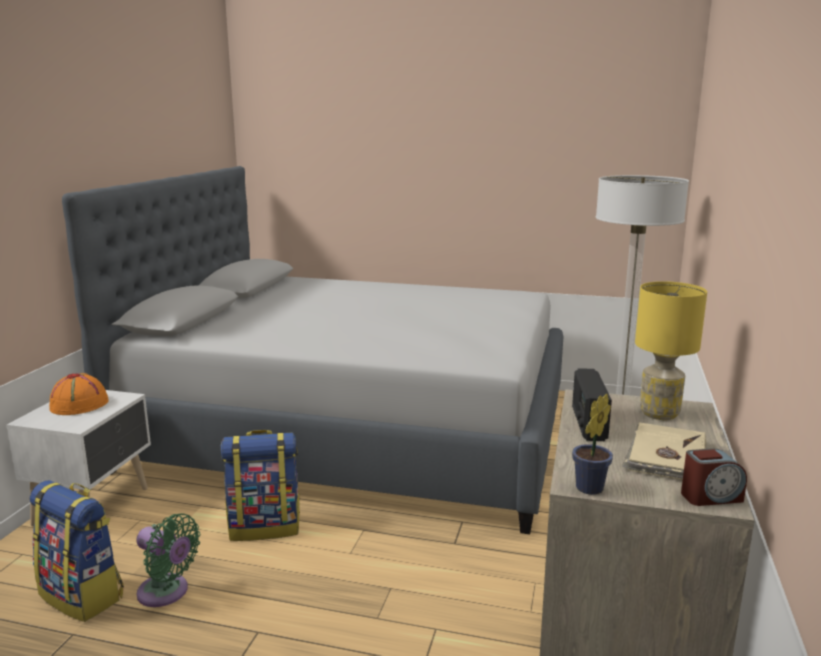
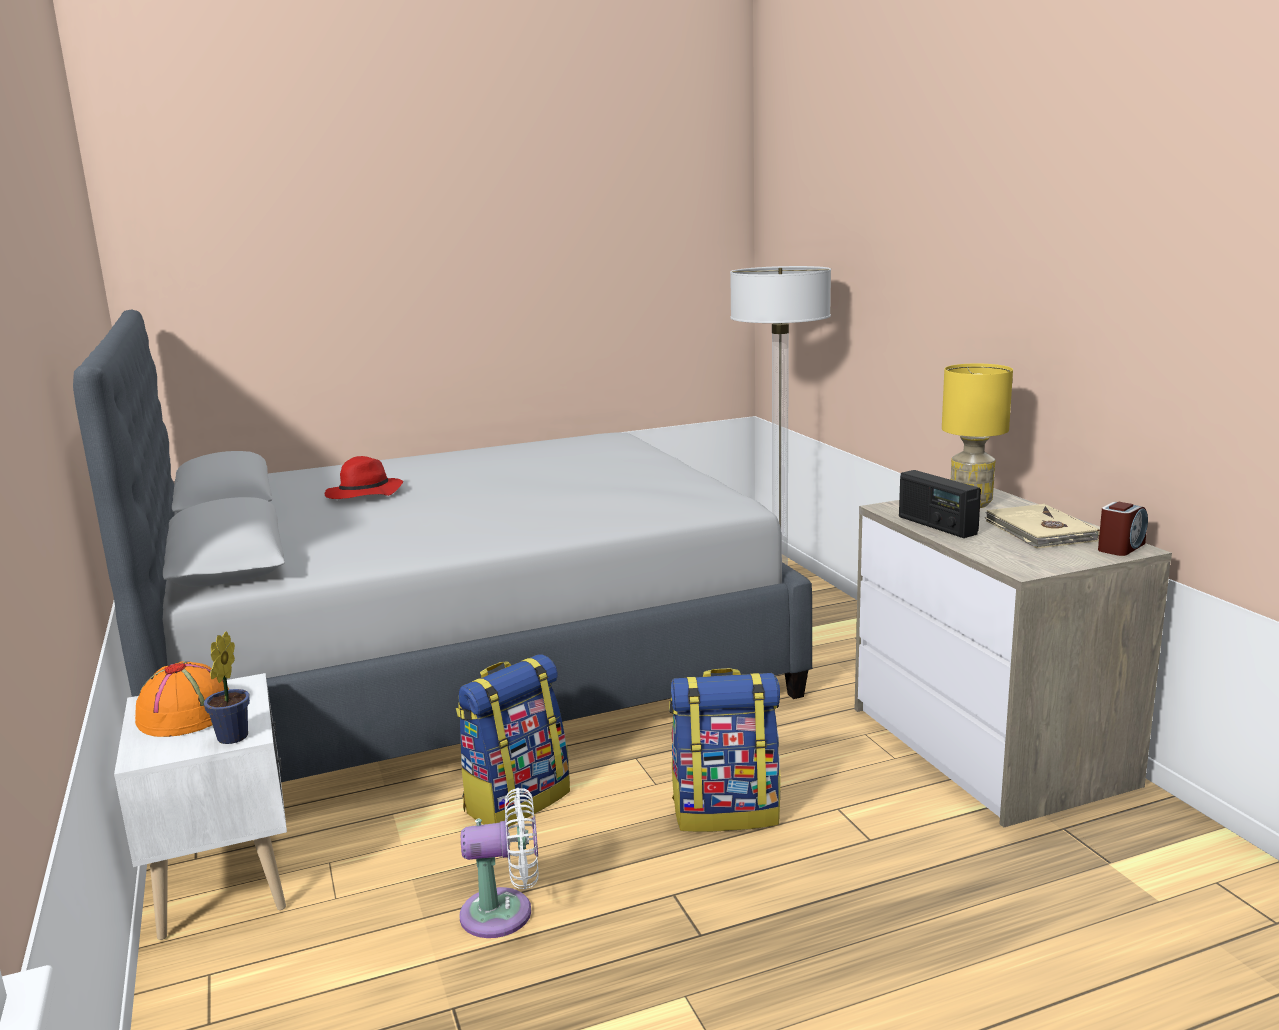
camera: 35 degrees left, 0 degrees up
backpack [30,480,124,622] -> backpack moved to [669,668,781,832]
green fan [136,513,200,607] -> white fan [460,788,539,938]
potted plant [572,394,613,495] -> potted plant moved to [204,631,250,744]
none -> red hat [325,456,403,499]

